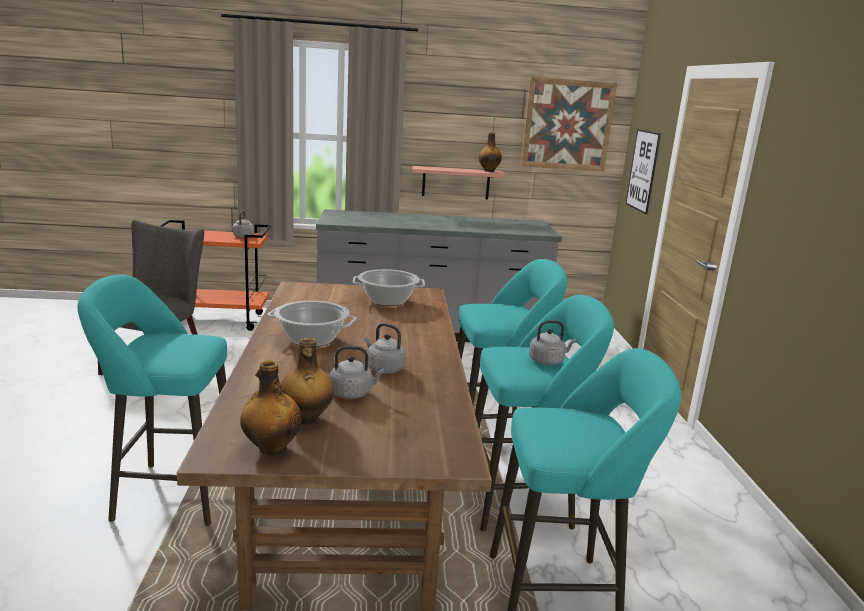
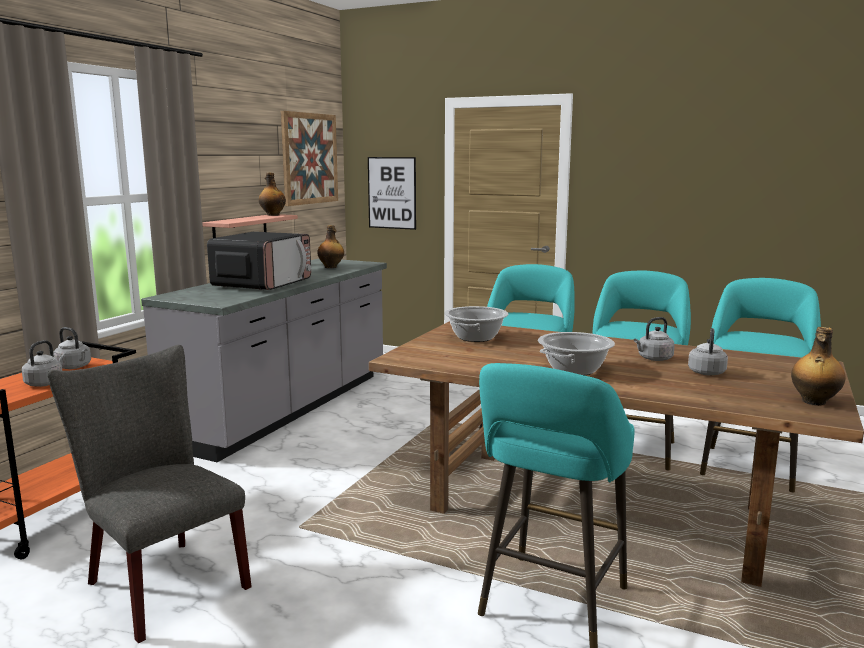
camera: 60 degrees left, 5 degrees down
bottle [281,338,334,424] -> bottle moved to [317,225,344,268]
grey kettle [529,320,577,365] -> grey kettle moved to [22,340,66,387]
none -> microwave [207,232,311,290]

